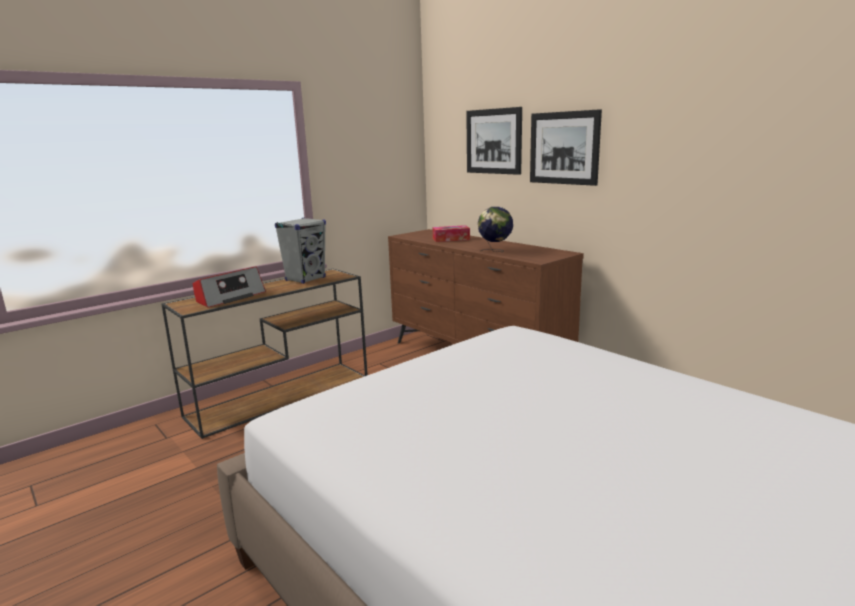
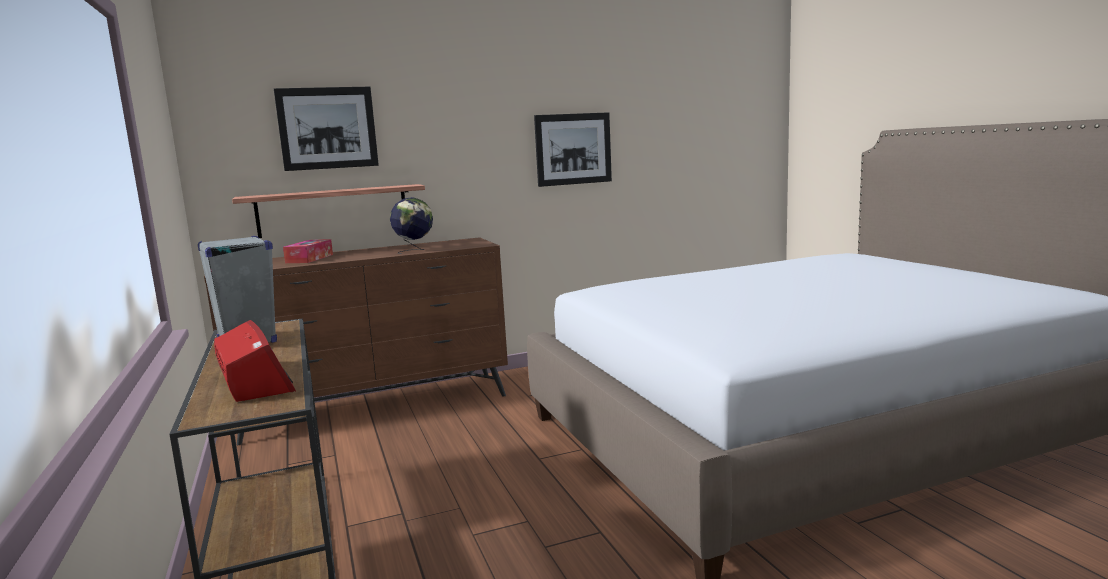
camera: 70 degrees left, 5 degrees down
picture [530,109,602,186] -> picture moved to [534,112,612,187]
none -> shelf [232,184,425,238]

